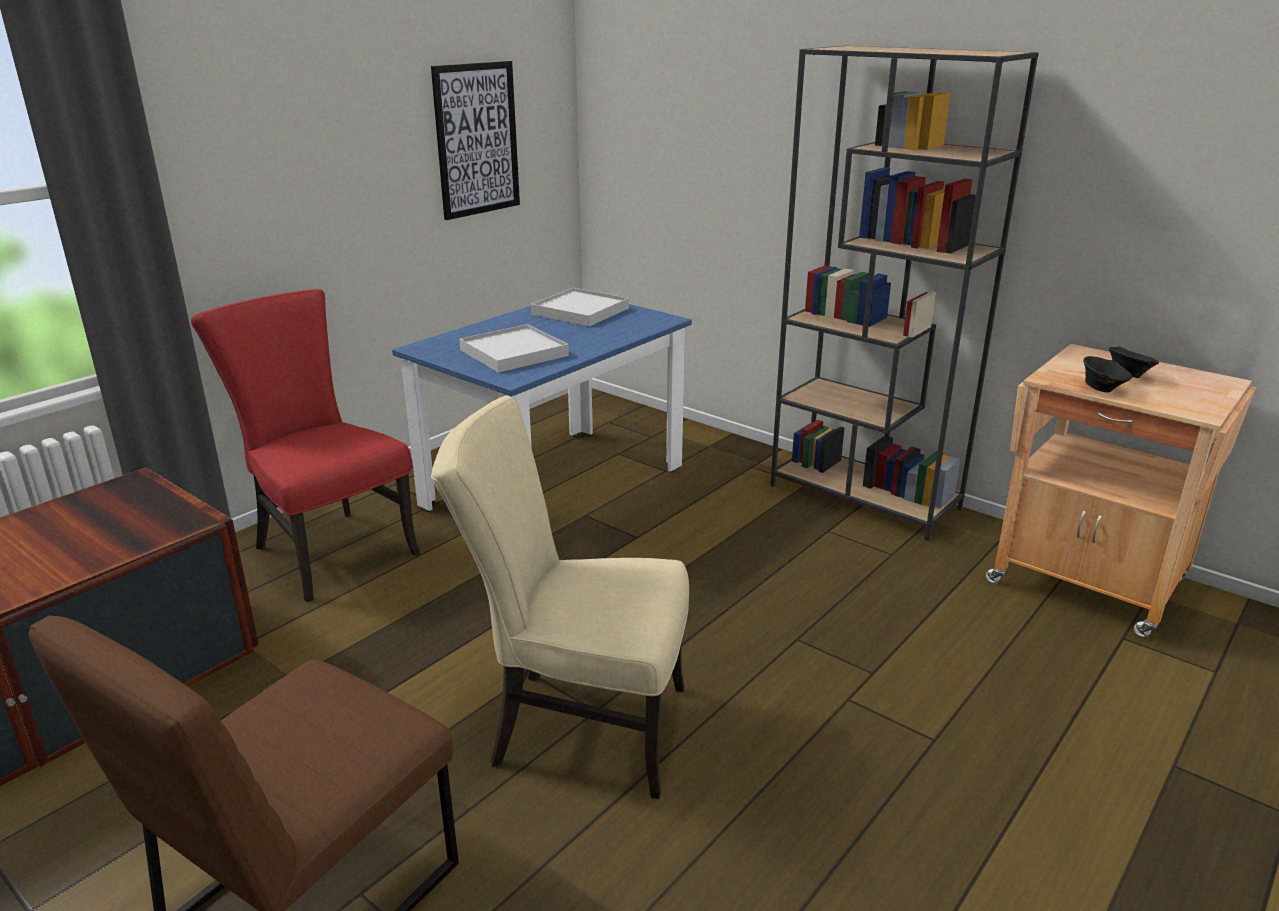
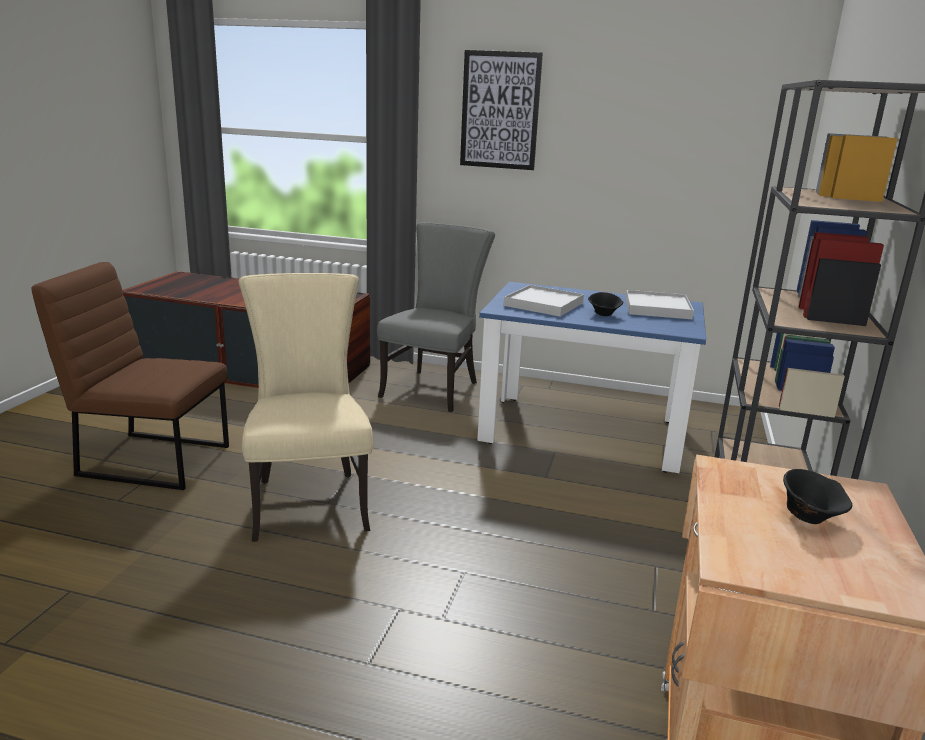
camera: 65 degrees right, 5 degrees down
red chair [191,289,420,602] -> grey chair [377,222,495,412]
picture [431,61,520,220] -> picture moved to [460,50,543,170]
black bowl [1083,356,1132,393] -> black bowl moved to [588,292,624,316]

